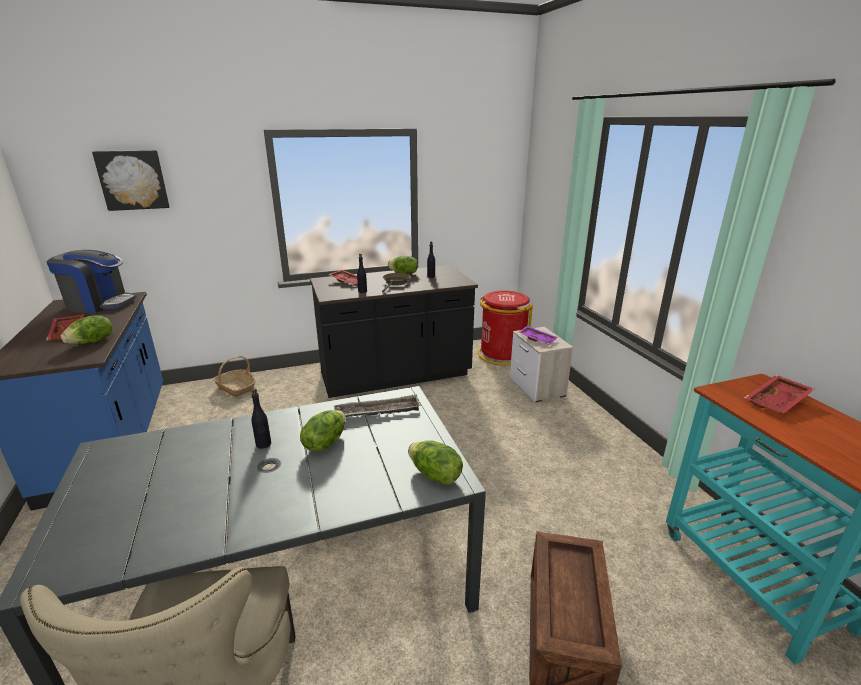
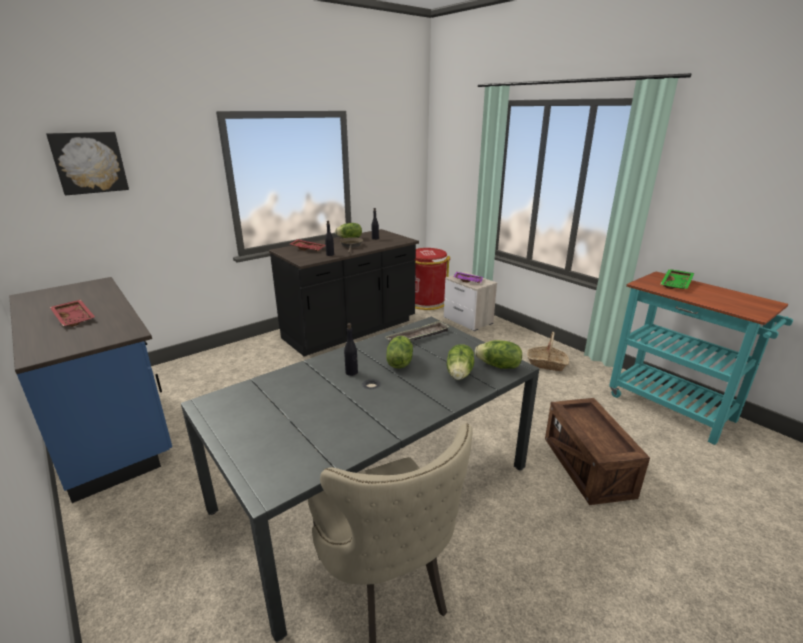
camera: 20 degrees left, 0 degrees up
coffee machine [47,250,137,313] -> none
lettuce [61,315,113,344] -> lettuce moved to [447,344,474,380]
basket [213,356,256,397] -> basket moved to [527,332,569,371]
red tray [744,375,814,414] -> green tray [661,269,694,289]

